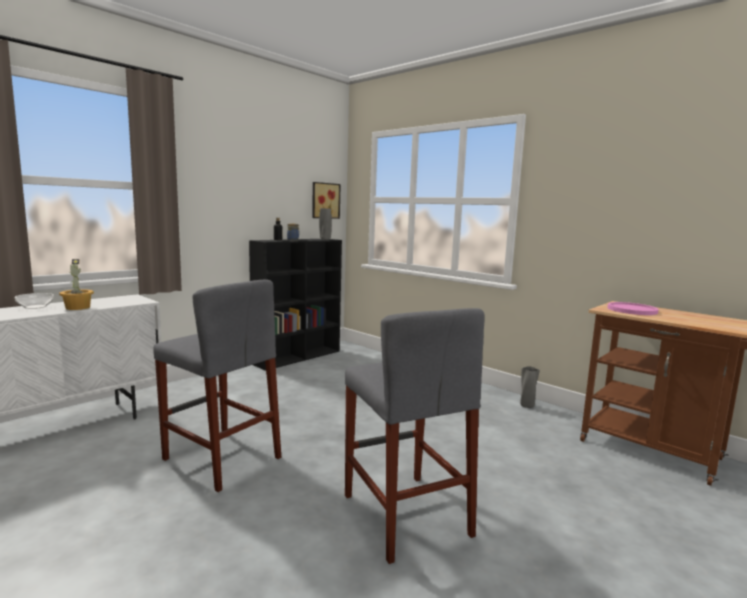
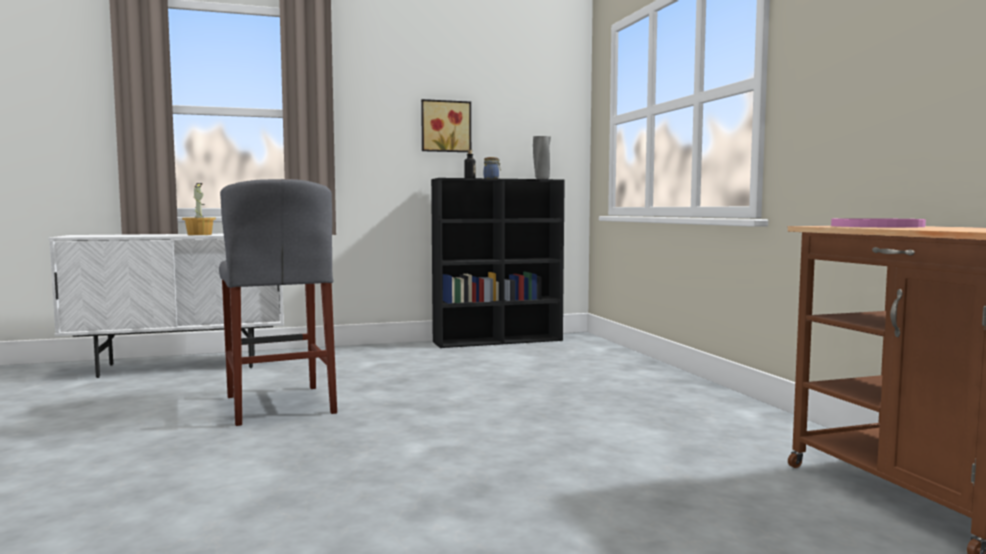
camera: 30 degrees right, 5 degrees down
bowl [15,293,54,309] -> none
picture [312,182,341,219] -> picture moved to [421,99,471,152]
grey stool [345,308,485,564] -> none
grey vase [520,366,540,408] -> none

